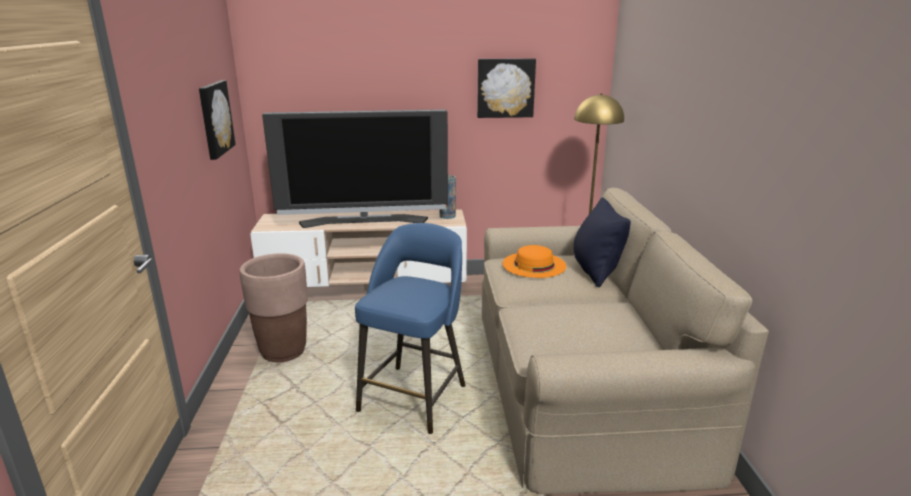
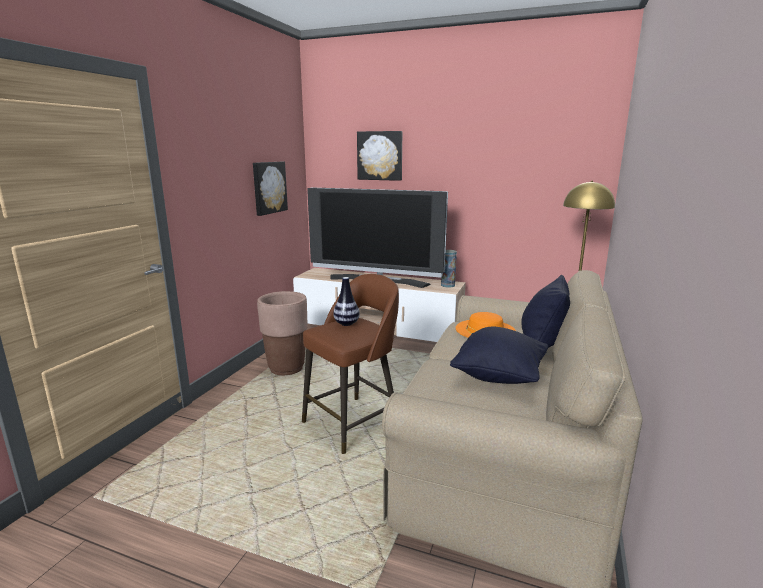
camera: 25 degrees right, 5 degrees down
blue stool [355,223,466,434] -> brown stool [302,274,399,454]
picture [477,58,536,118] -> picture moved to [357,131,402,181]
none -> vase [333,277,360,326]
none -> black pillow [450,327,549,384]

